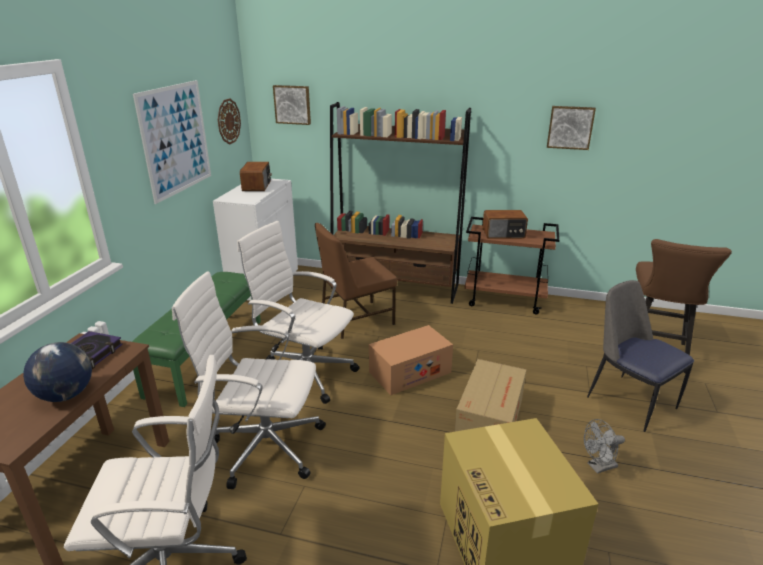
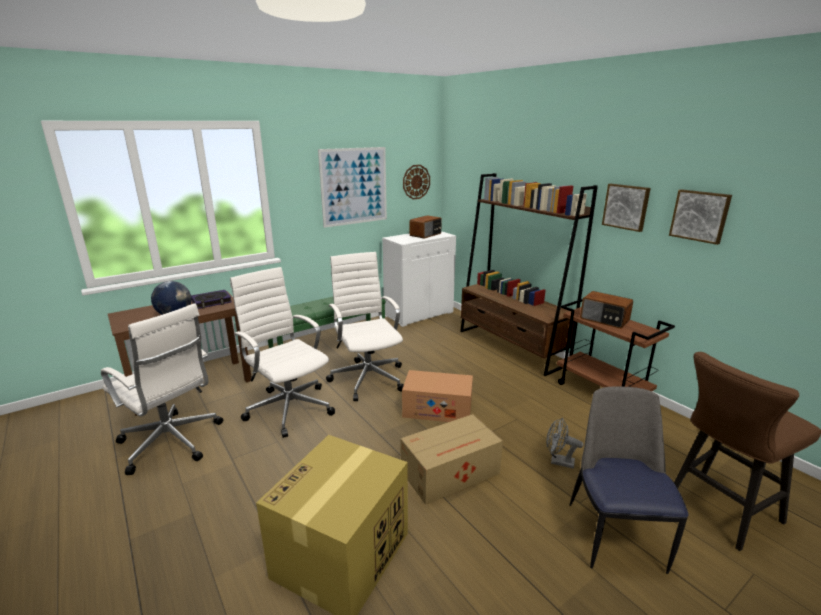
camera: 40 degrees right, 5 degrees down
picture [273,85,311,125] -> picture moved to [602,184,651,232]
brown chair [315,223,397,339] -> none
grey fan [584,419,625,474] -> grey fan moved to [546,418,583,469]

